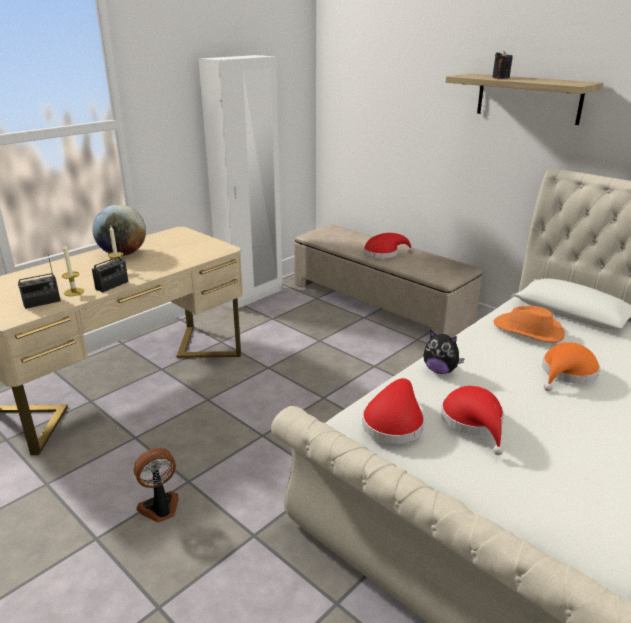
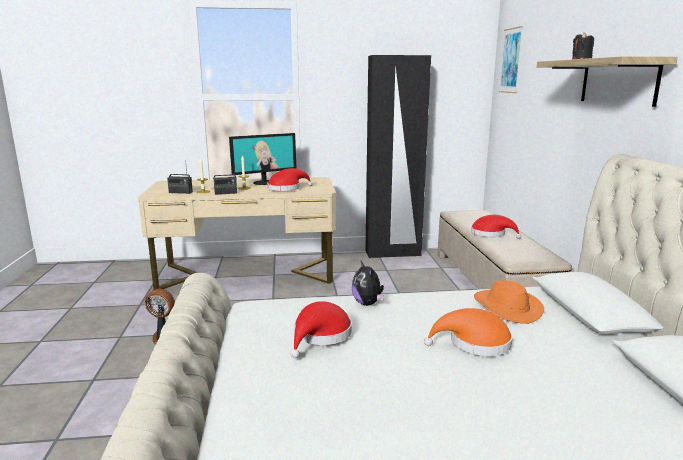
camera: 40 degrees right, 10 degrees down
globe [92,205,146,256] -> monitor [229,133,297,185]
white wardrobe [199,55,282,309] -> black wardrobe [365,55,431,258]
red hat [362,378,425,444] -> red hat moved to [267,168,313,191]
none -> picture [499,26,524,93]

